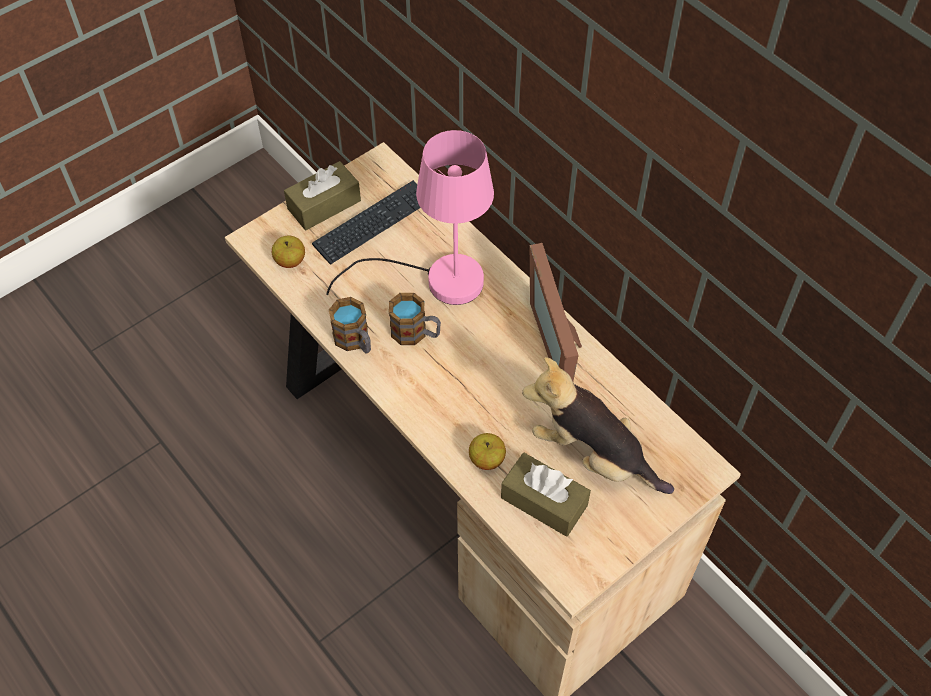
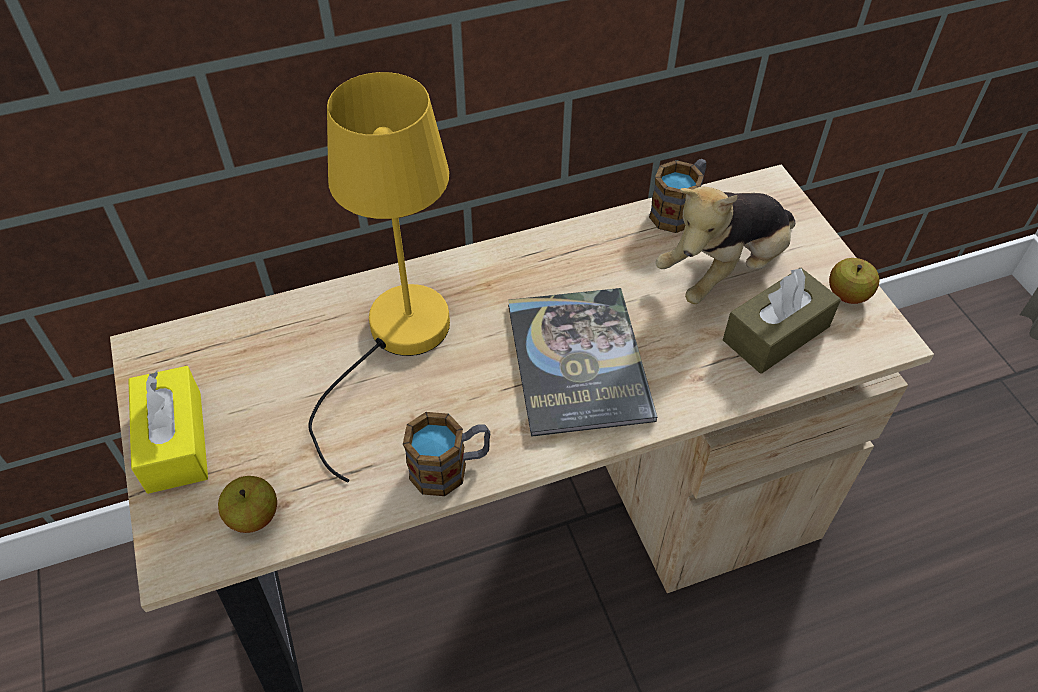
camera: 70 degrees left, 5 degrees down
brown tissue box [284,161,361,230] -> yellow tissue box [128,366,208,494]
keyboard [312,180,421,264] -> none
pink table lamp [326,130,494,305] -> yellow table lamp [308,72,450,483]
mug [389,293,441,345] -> mug moved to [649,159,706,233]
apple [469,433,506,470] -> apple moved to [829,258,879,304]
picture frame [530,243,582,381] -> none
none -> book [508,288,657,437]

